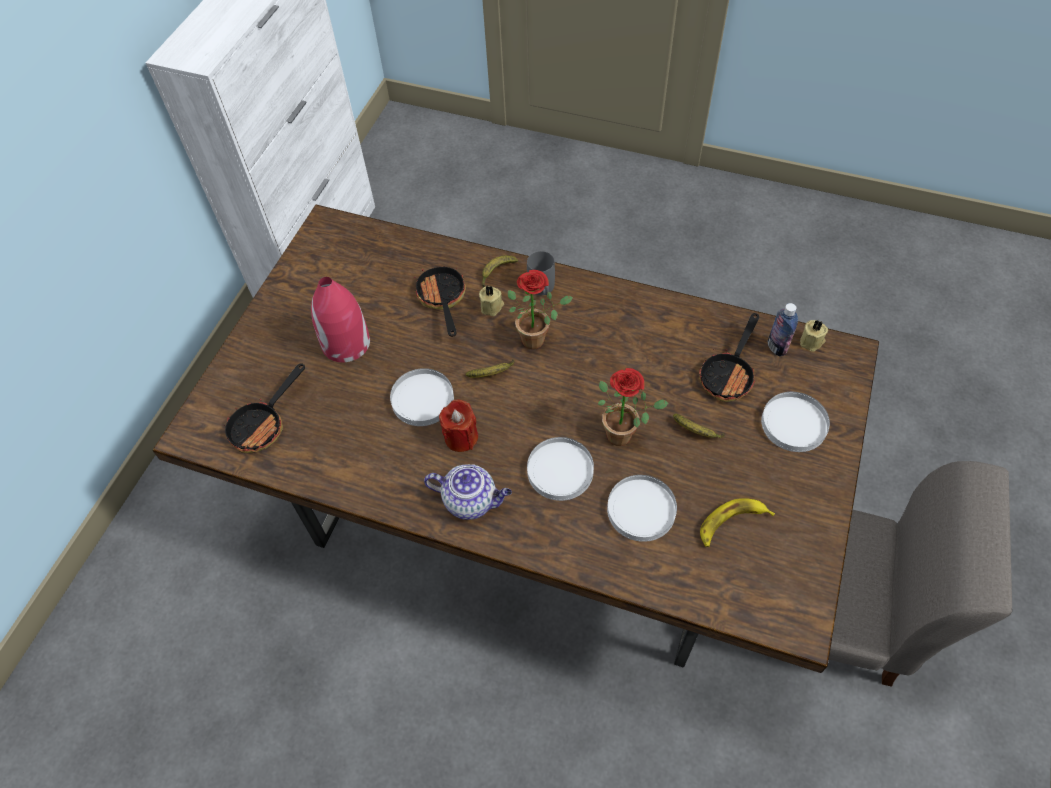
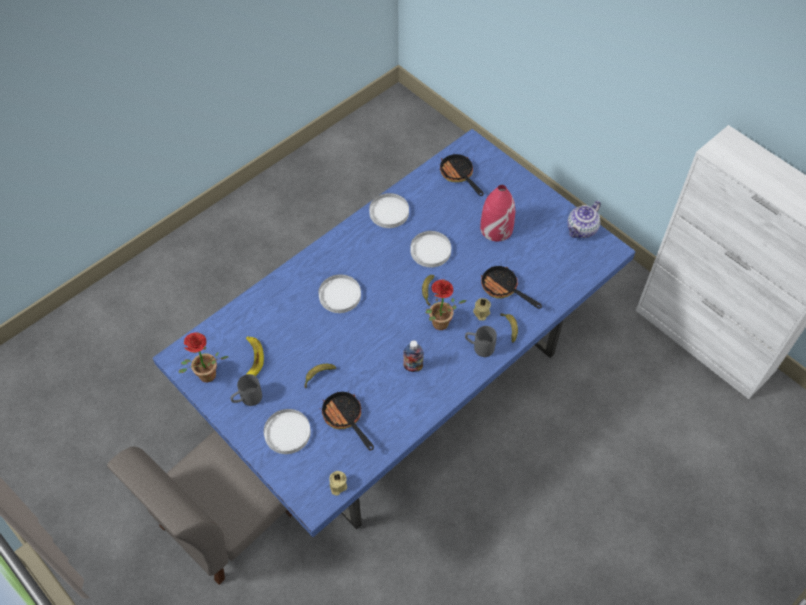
camera: 115 degrees right, 0 degrees up
brown dining table [153,205,879,673] -> blue dining table [153,129,635,537]
frying pan [414,266,466,337] -> frying pan turned 150 degrees counterclockwise [481,266,542,309]
teapot [424,464,512,520] -> teapot moved to [568,201,601,238]
red candle [439,399,478,452] -> none
potted plant [598,368,669,446] -> potted plant moved to [178,332,228,382]
white plate [607,475,677,542] -> white plate moved to [369,193,409,228]
bottle [768,303,798,357] -> bottle moved to [403,340,424,372]
none -> grey mug [231,374,262,406]

